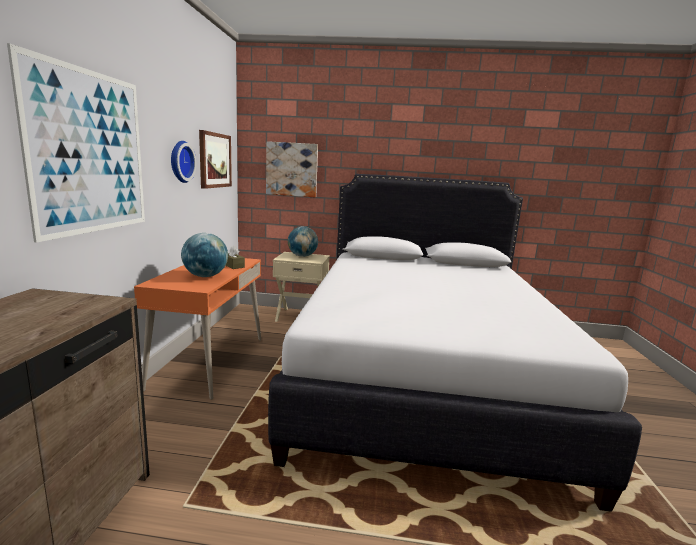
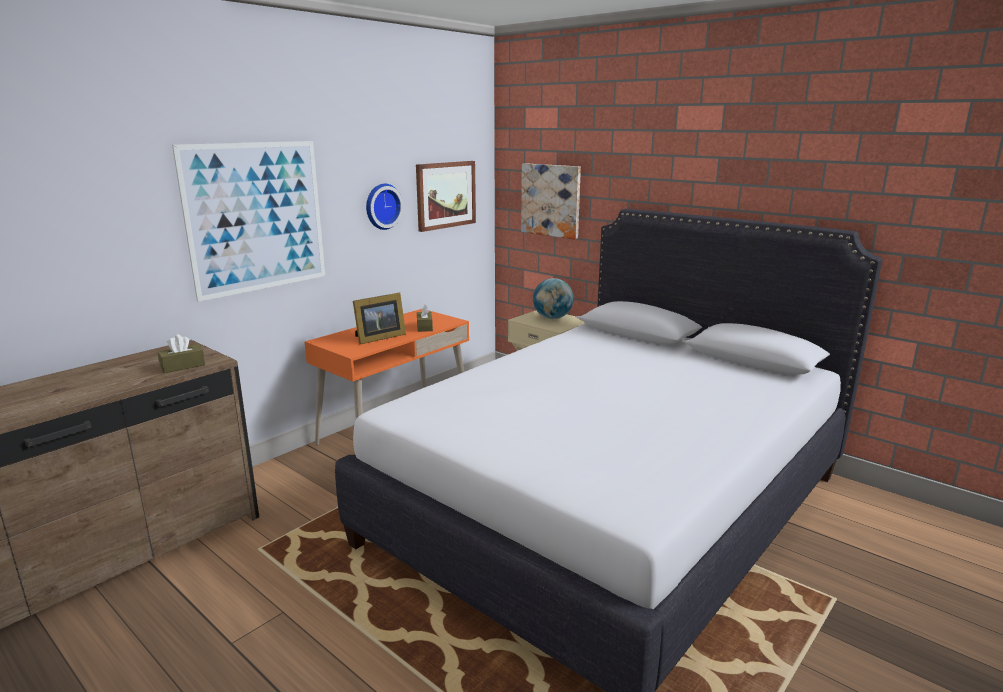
camera: 35 degrees right, 5 degrees up
globe [181,233,228,277] -> picture frame [353,293,406,344]
none -> brown tissue box [158,334,205,373]

